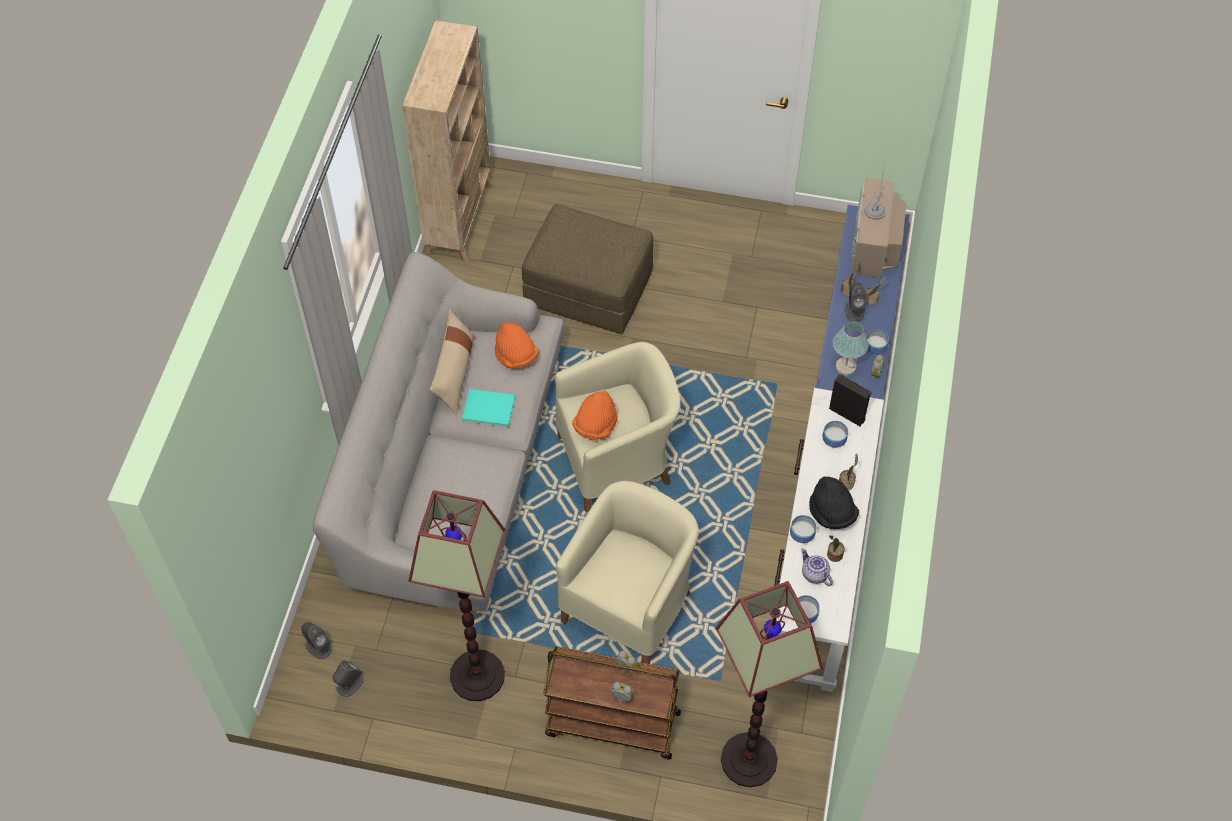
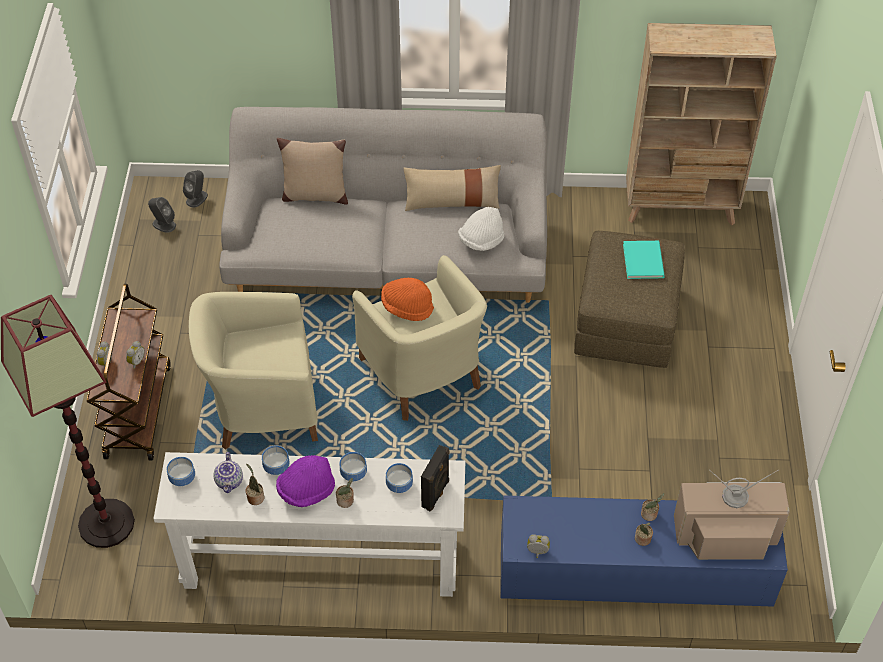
camera: 80 degrees right, 5 degrees down
floor lamp [408,490,505,701] -> none
turquoise book [462,389,515,427] -> turquoise book moved to [623,241,665,279]
orange hat [495,322,539,369] -> white hat [458,207,504,251]
beige armchair [556,481,699,664] -> beige armchair turned 150 degrees clockwise [189,292,318,450]
teapot [801,548,833,586] -> teapot turned 135 degrees clockwise [213,452,243,493]
black hat [809,476,859,529] -> purple hat [276,455,335,507]
table lamp [833,321,869,376] -> none
grey speaker [845,282,867,322] -> none
bowl [866,329,889,354] -> bowl moved to [340,452,367,481]
none -> beige pillow [277,138,348,205]

